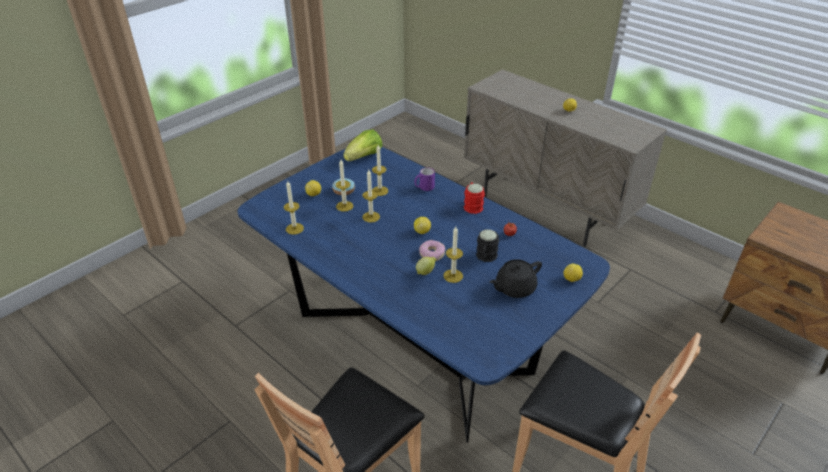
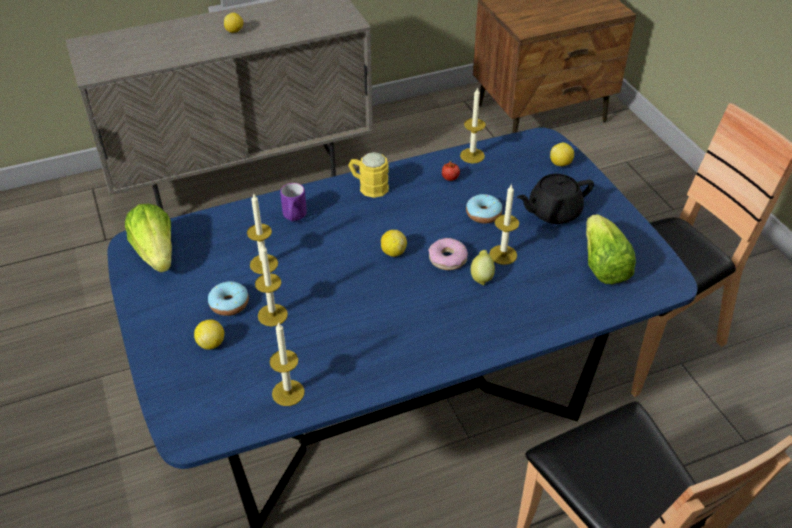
camera: 65 degrees left, 5 degrees up
candle [362,170,380,223] -> candle moved to [460,87,486,163]
red mug [464,183,485,214] -> yellow mug [348,152,389,198]
black mug [476,230,499,262] -> donut [466,194,502,224]
black teapot [490,259,542,298] -> black teapot turned 75 degrees clockwise [517,174,594,224]
none -> lettuce [586,214,636,284]

